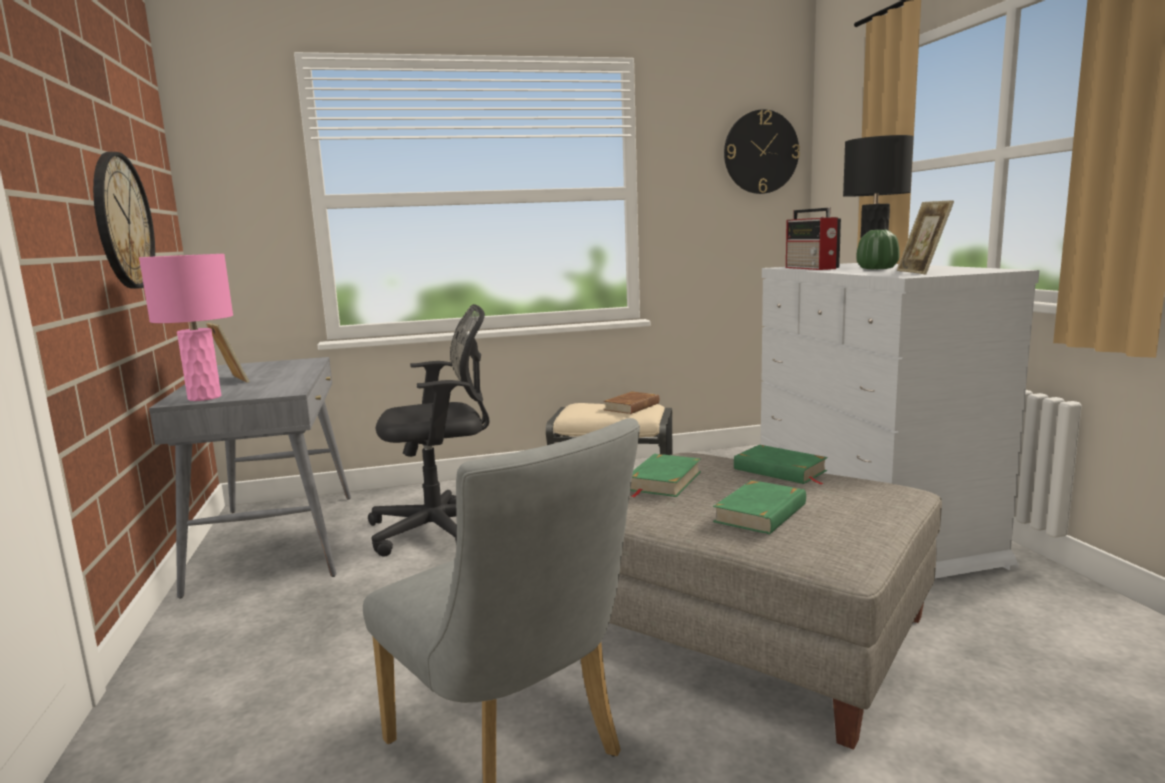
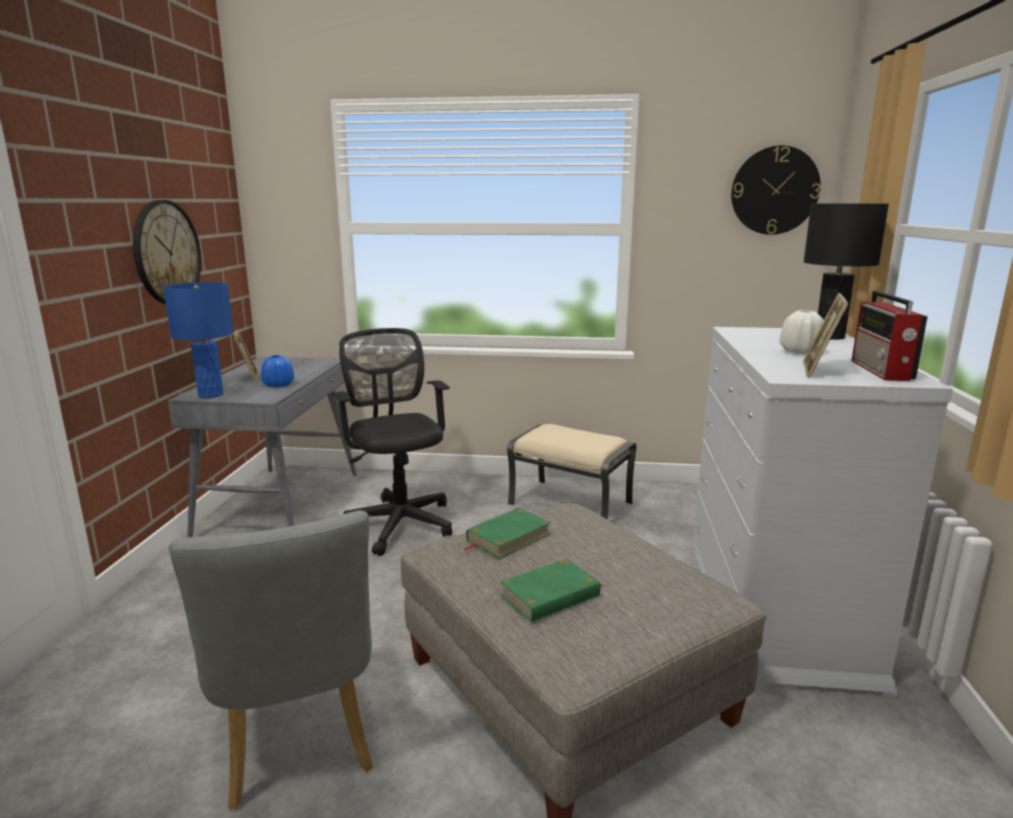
camera: 20 degrees right, 5 degrees up
pink table lamp [139,254,233,401] -> blue table lamp [163,282,234,398]
black office chair [368,304,490,557] -> black office chair turned 120 degrees counterclockwise [332,328,452,556]
brown book [603,392,659,414] -> none
green book [734,445,828,484] -> none
radio [786,208,841,270] -> radio moved to [852,291,928,381]
green vase [856,230,900,270] -> white vase [780,310,824,354]
none -> blue vase [261,355,294,387]

